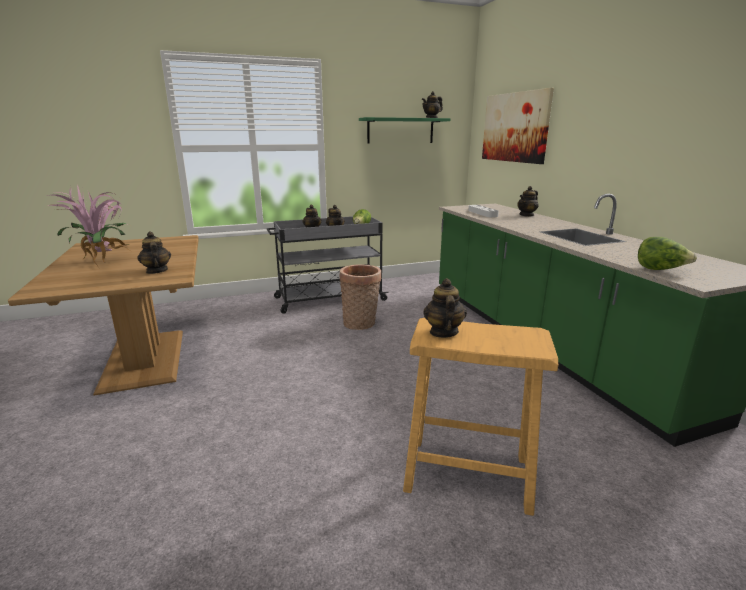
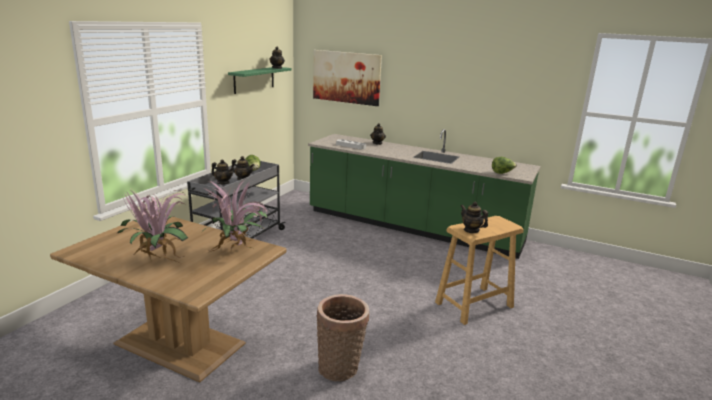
camera: 45 degrees left, 0 degrees up
teapot [137,232,171,274] -> potted plant [202,180,268,254]
basket [340,264,381,330] -> basket moved to [316,294,369,381]

